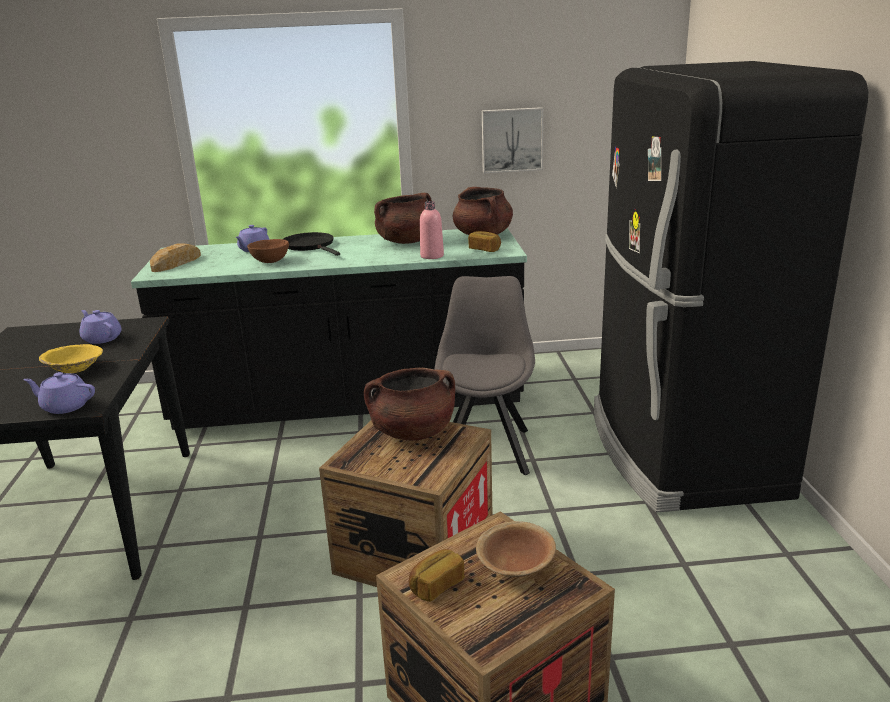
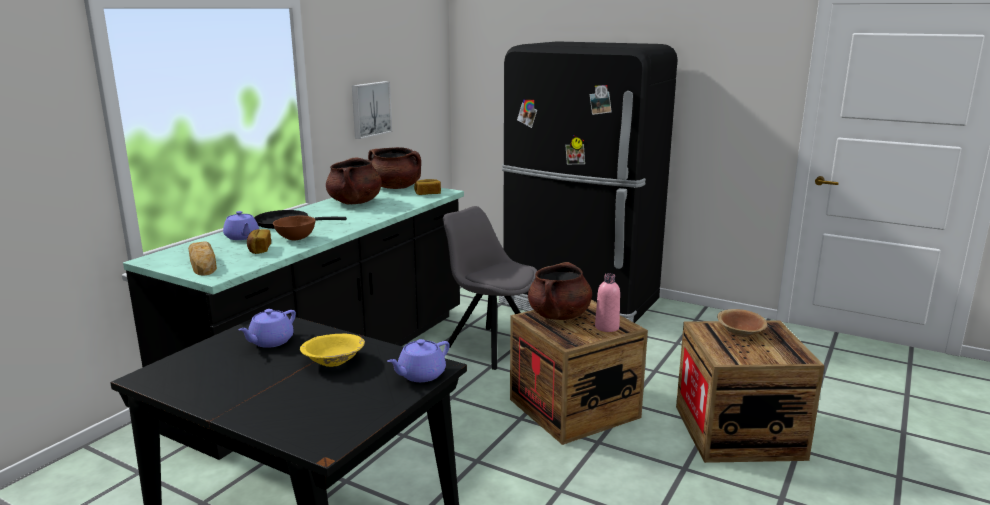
camera: 55 degrees left, 5 degrees down
purple teapot [80,310,122,344] -> purple teapot turned 45 degrees counterclockwise [238,309,296,348]
bread [409,549,464,602] -> bread moved to [247,229,271,254]
pink bottle [420,201,444,259] -> pink bottle moved to [595,273,620,332]

